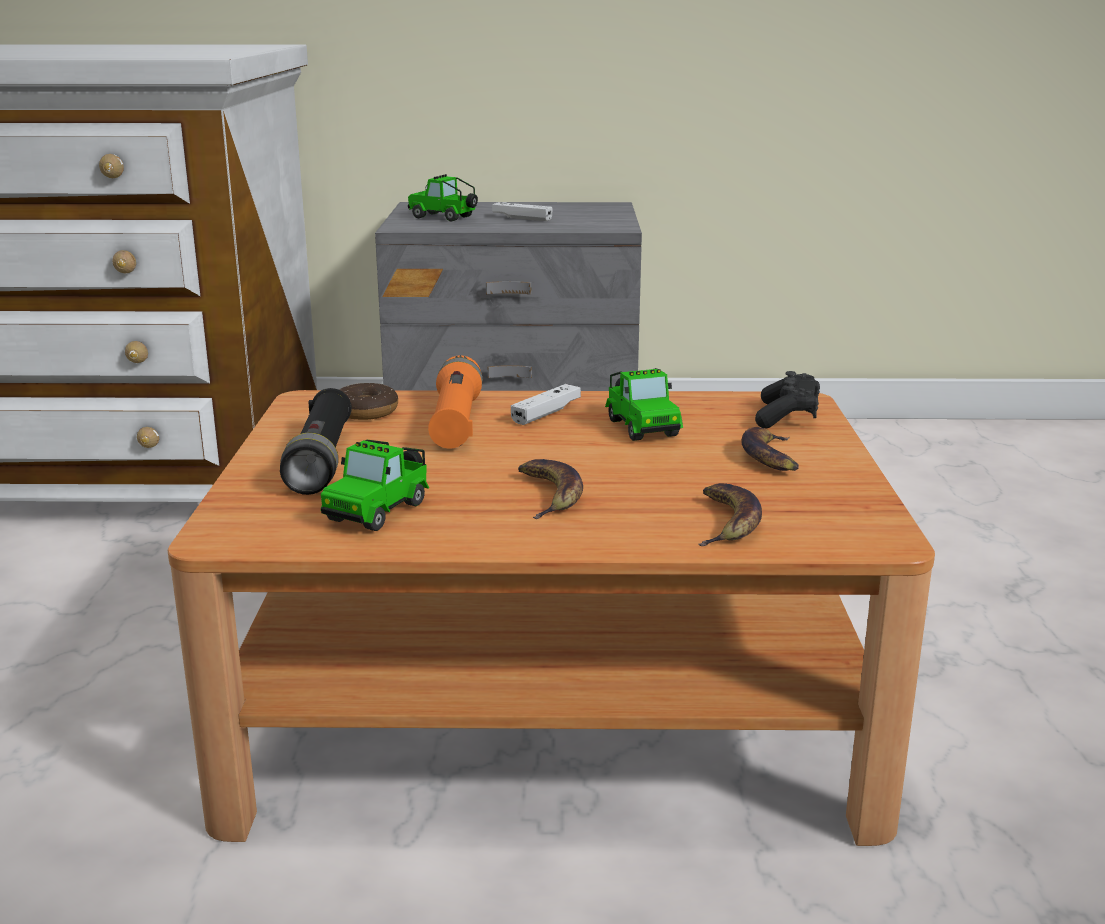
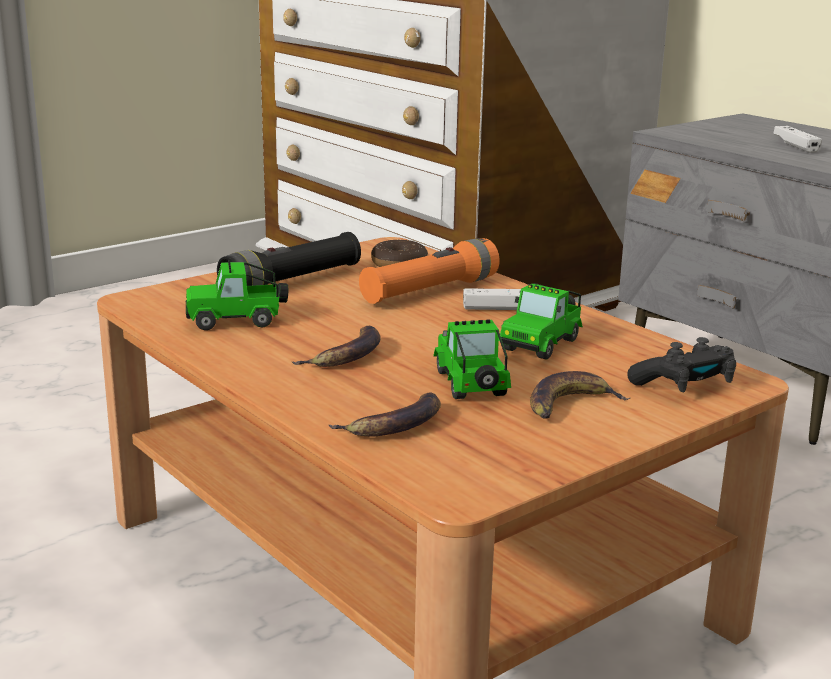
camera: 50 degrees right, 0 degrees up
toy car [408,174,478,222] -> toy car moved to [433,319,511,399]

